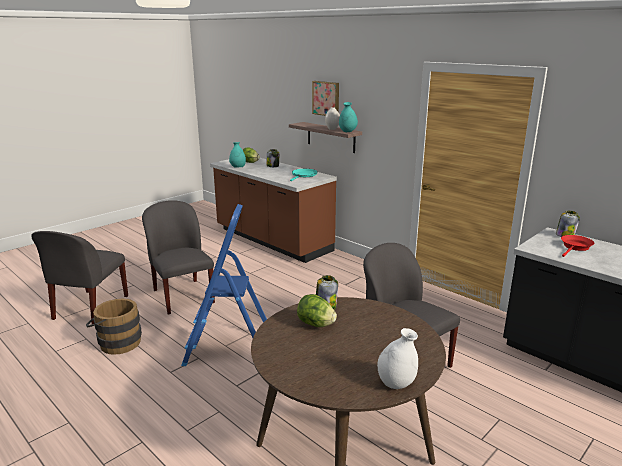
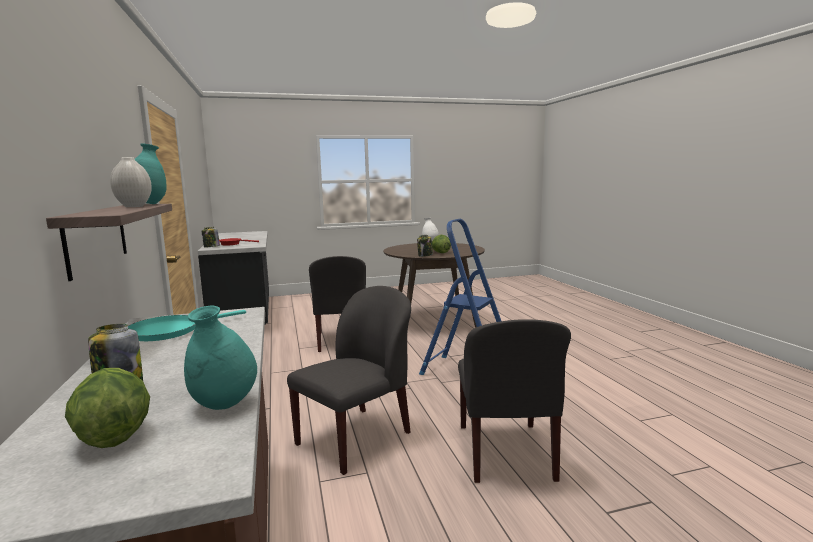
camera: 150 degrees left, 10 degrees down
grey chair [31,231,128,324] -> grey chair moved to [287,286,411,475]
brown bucket [86,299,142,355] -> none
picture [312,81,339,116] -> none

